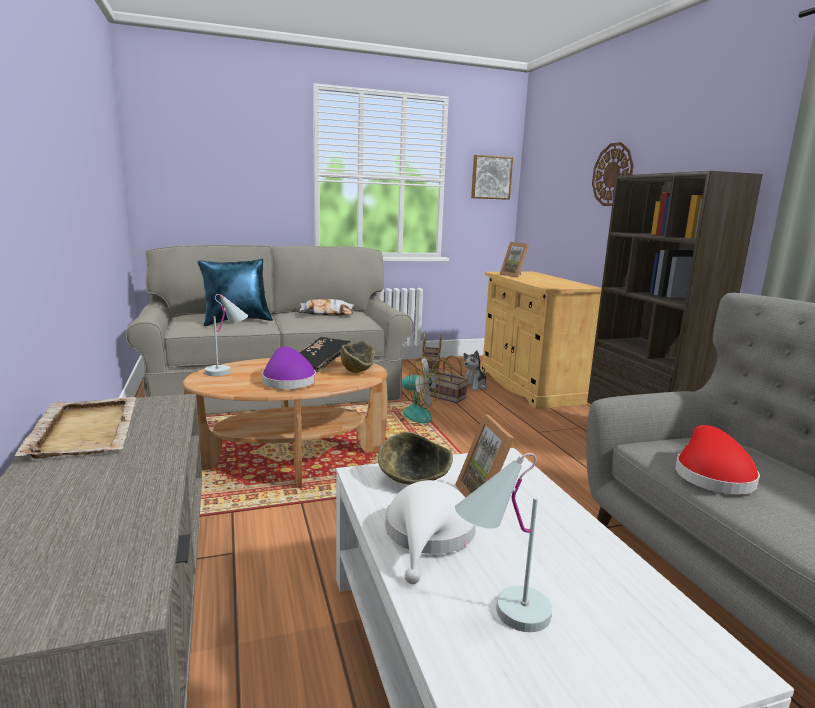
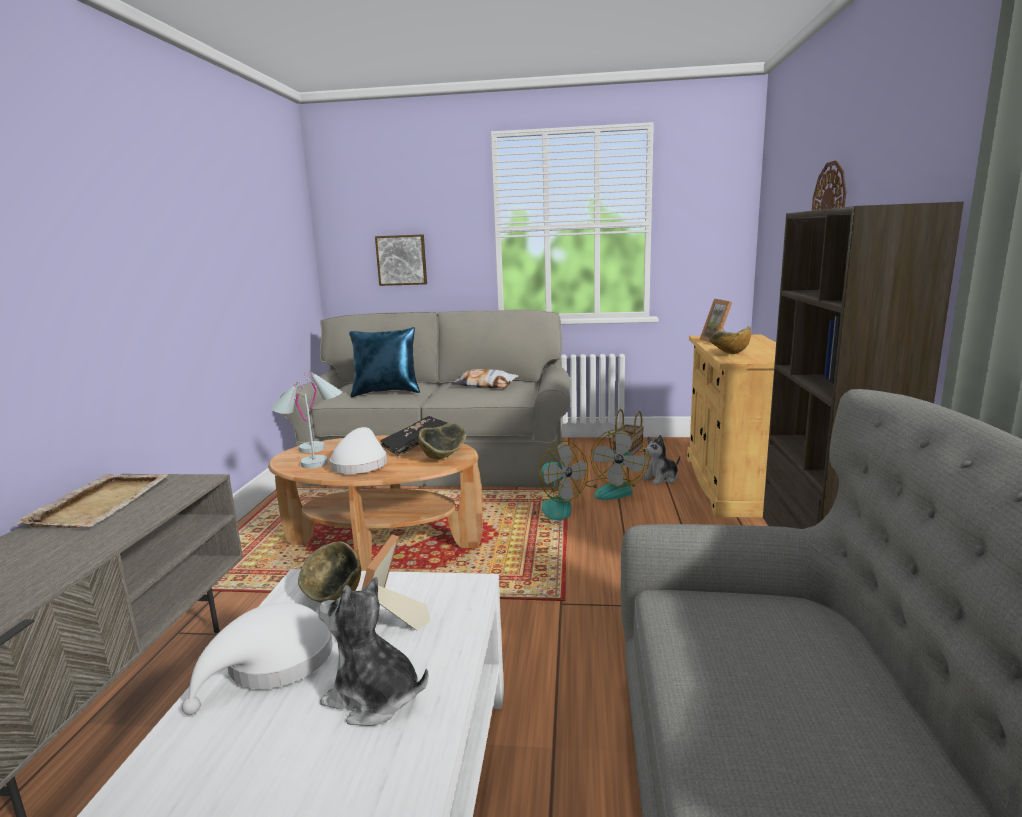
camera: 25 degrees right, 0 degrees up
purple hat [262,347,316,389] -> white hat [330,427,387,474]
basket [428,355,468,403] -> fan [584,429,650,500]
white table lamp [455,453,552,632] -> white table lamp moved to [271,381,328,469]
picture [471,155,513,200] -> picture moved to [375,234,427,286]
red hat [676,425,760,494] -> none
none -> plush toy [318,577,429,726]
none -> bowl [709,326,751,354]

